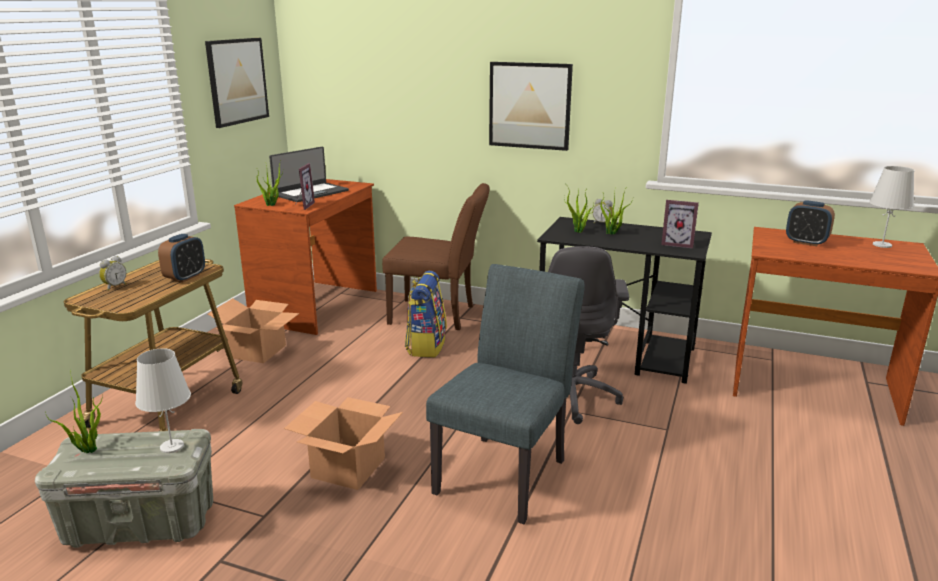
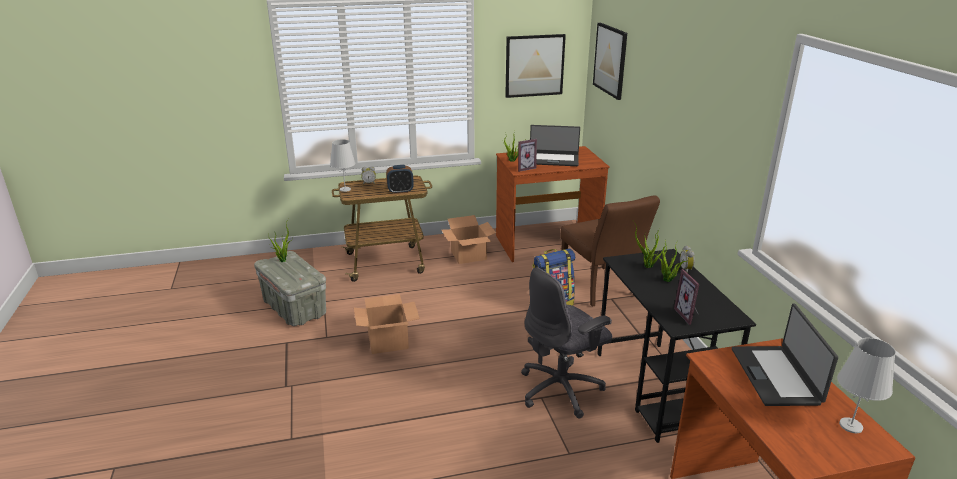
camera: 55 degrees right, 5 degrees up
white table lamp [135,348,191,453] -> white table lamp moved to [330,139,356,192]
grey chair [426,264,585,524] -> none
picture [489,62,573,151] -> picture moved to [593,22,627,100]
alarm clock [786,200,835,246] -> laptop [732,304,838,406]

